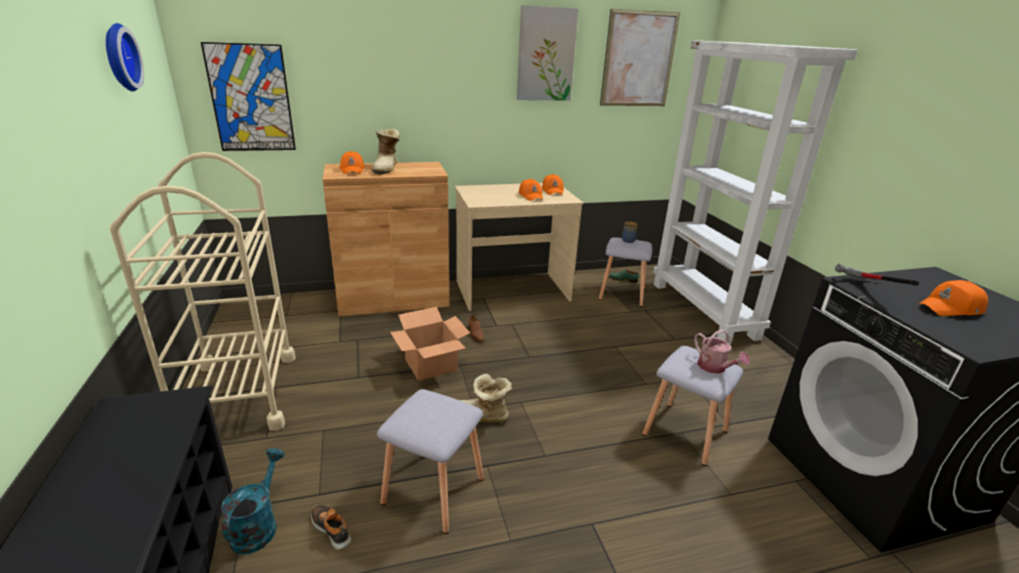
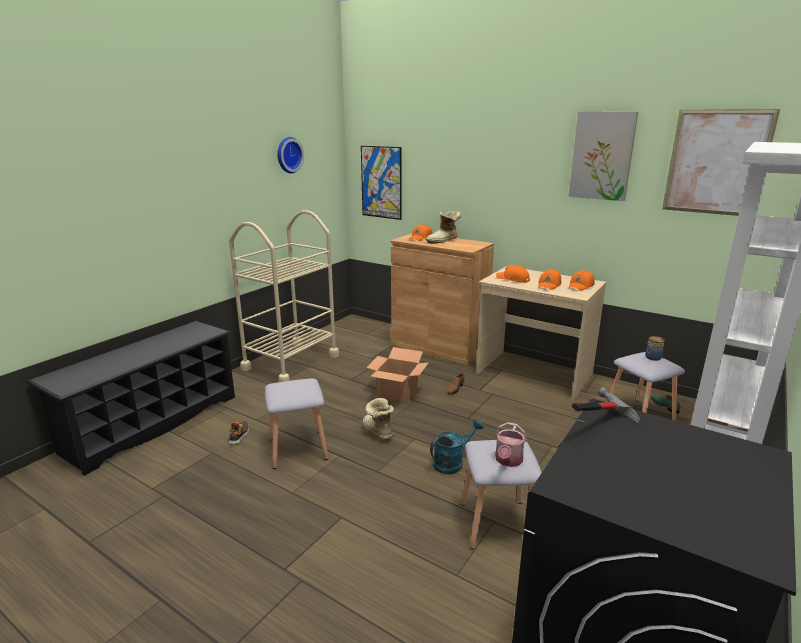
camera: 50 degrees right, 5 degrees down
turquoise watering can [221,448,285,554] -> turquoise watering can moved to [430,419,484,474]
orange cap [918,280,988,316] -> orange cap moved to [496,265,530,283]

